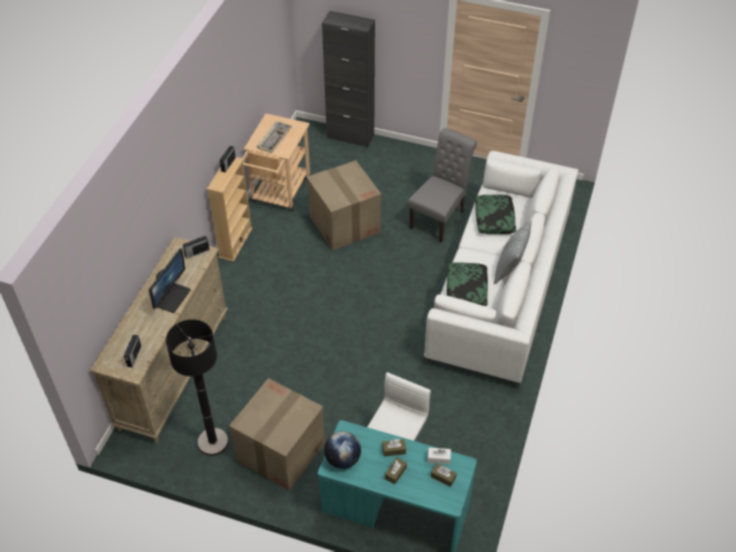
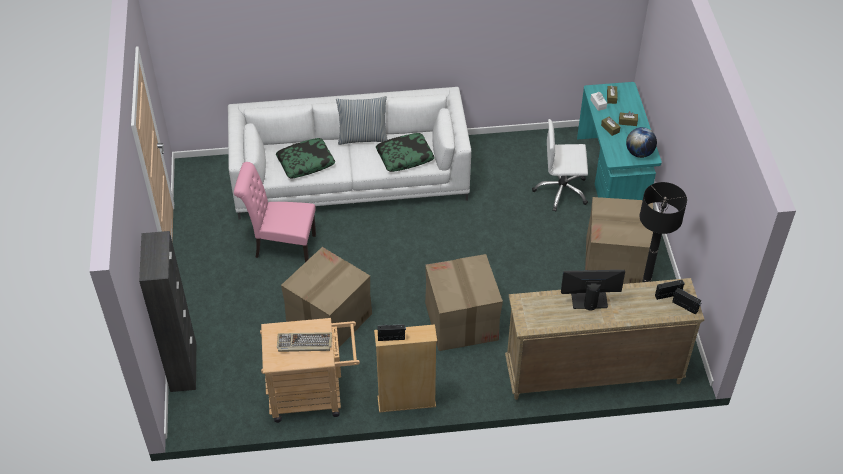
camera: 115 degrees left, 0 degrees up
radio [182,236,210,259] -> radio moved to [672,288,701,315]
grey chair [408,128,477,243] -> pink chair [234,162,316,262]
none -> cardboard box [425,254,503,351]

